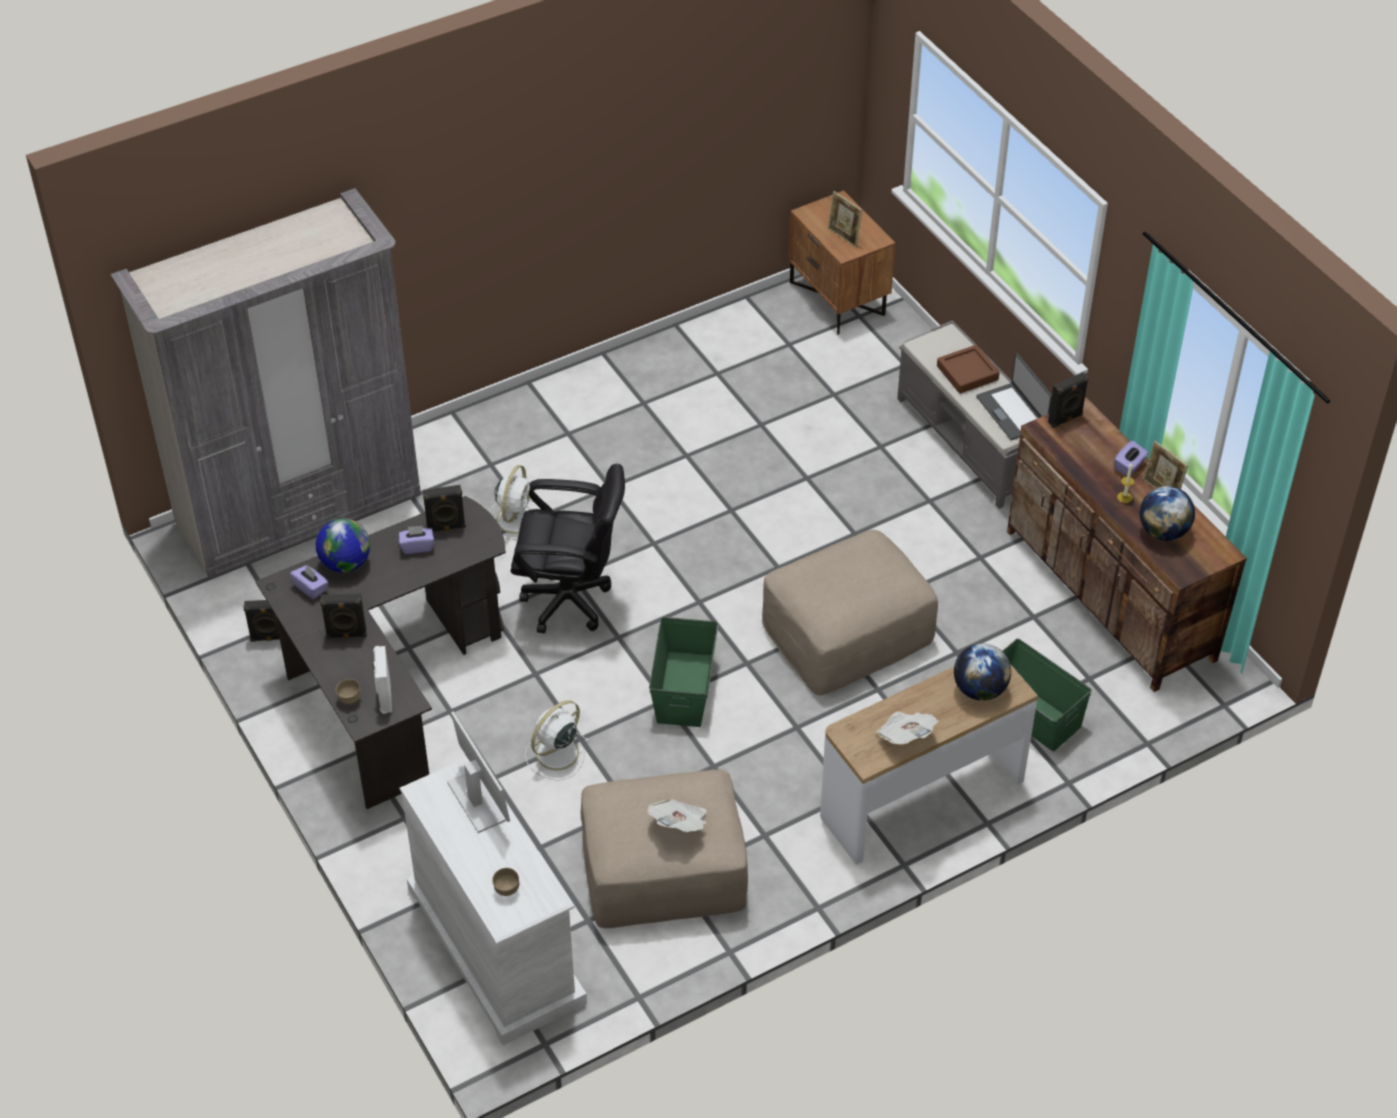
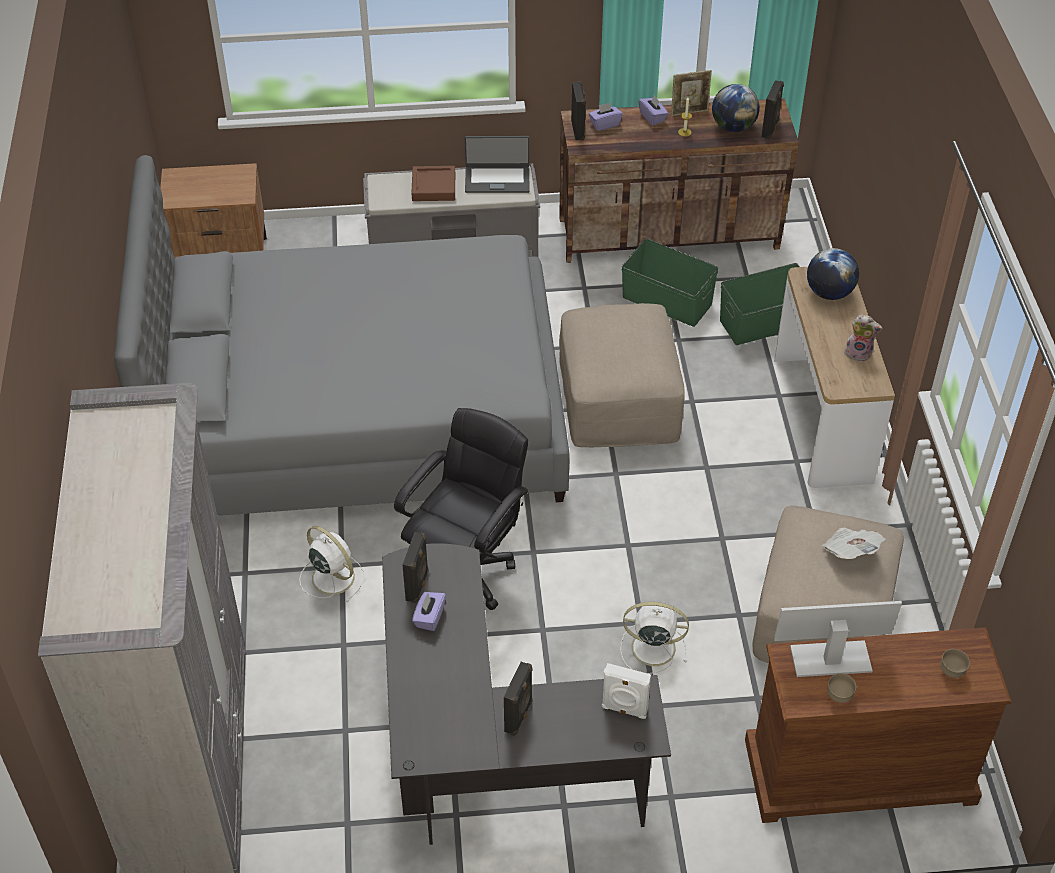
camera: 65 degrees left, 0 degrees up
black speaker [243,600,280,642] -> black speaker moved to [761,80,784,139]
purple tissue box [290,565,328,599] -> purple tissue box moved to [589,103,623,131]
globe [316,518,370,573] -> none
brown bowl [336,679,361,704] -> brown bowl moved to [827,673,856,703]
white dresser [399,758,587,1045] -> brown dresser [745,628,1011,823]
white fan [525,700,589,780] -> white fan turned 120 degrees clockwise [620,602,689,674]
green storage box [649,617,718,727] -> green storage box moved to [621,239,719,327]
picture frame [828,191,862,247] -> none
newspaper [876,711,939,744] -> plush toy [844,314,883,362]
none -> grey bed [114,155,569,516]

